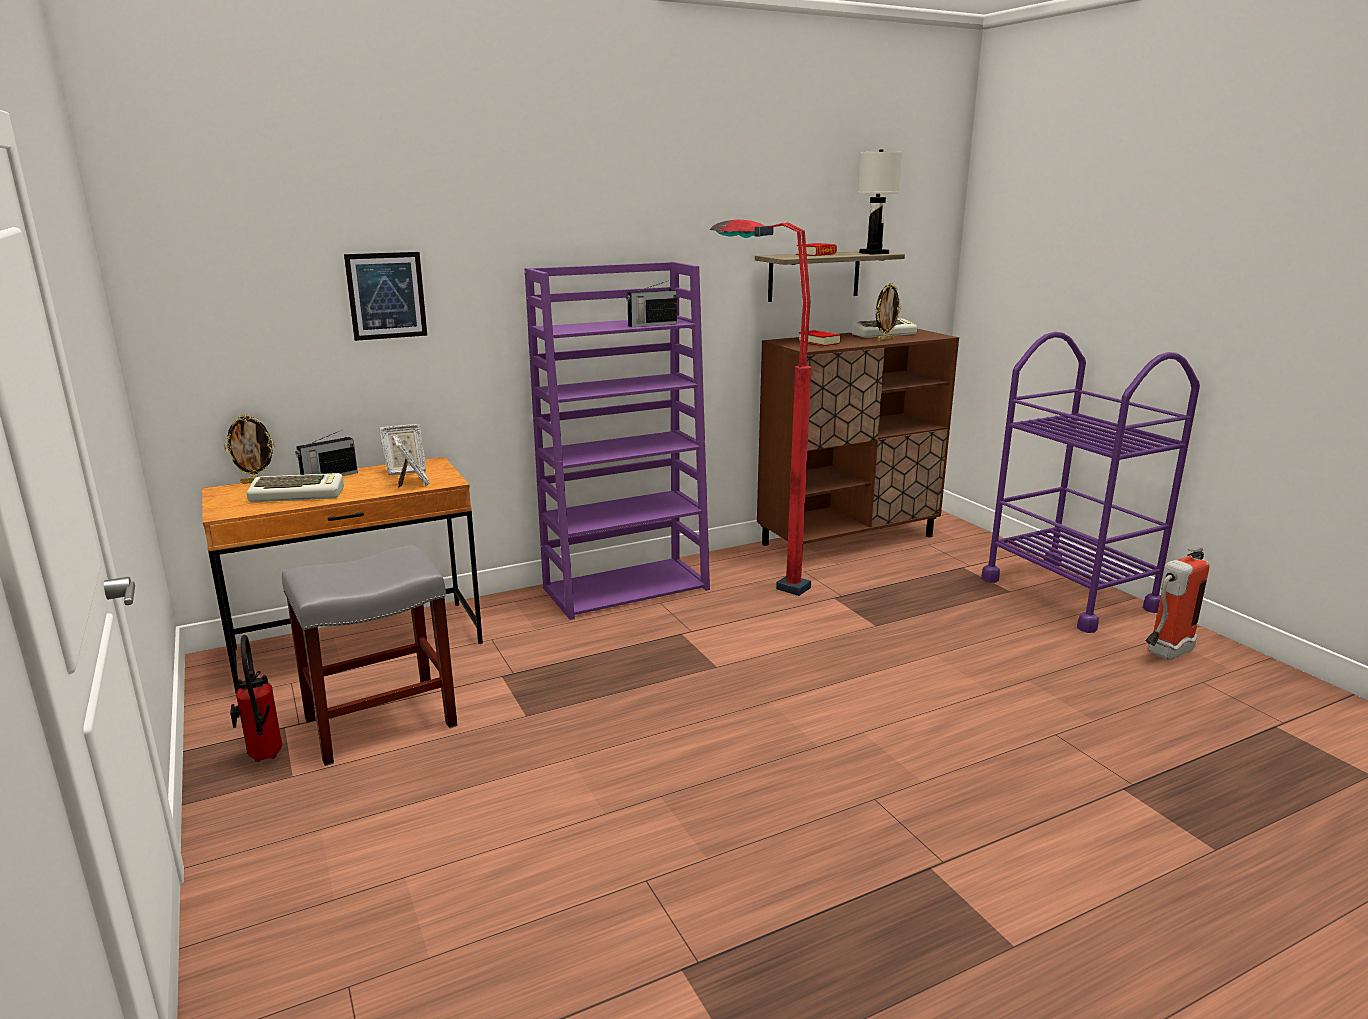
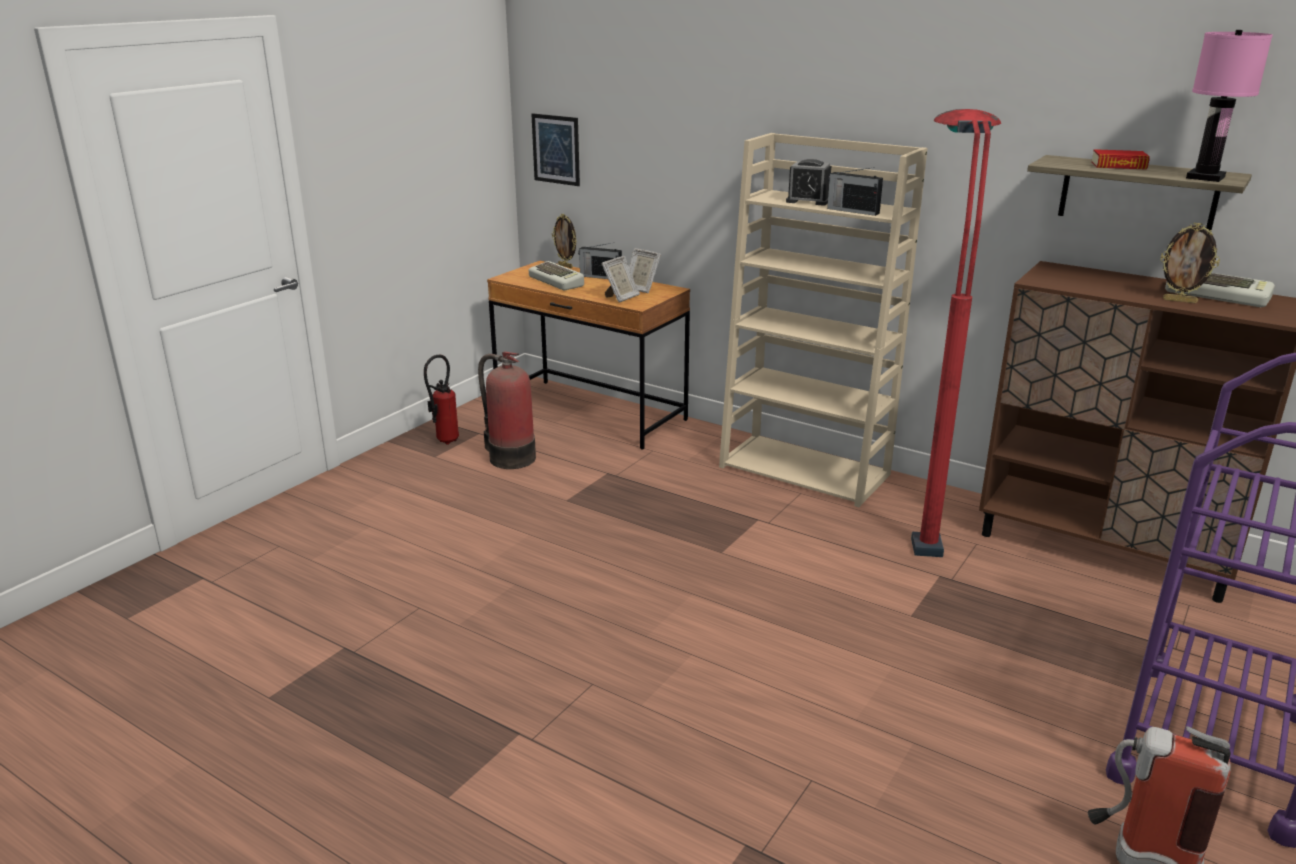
camera: 60 degrees right, 5 degrees up
grey stool [282,545,457,766] -> fire extinguisher [478,351,536,469]
picture [344,252,427,341] -> picture moved to [531,113,580,186]
purple bookcase [525,262,710,620] -> beige bookcase [719,133,928,507]
book [798,330,841,346] -> none
white table lamp [858,150,902,254] -> pink table lamp [1186,30,1273,182]
none -> alarm clock [786,159,831,205]

